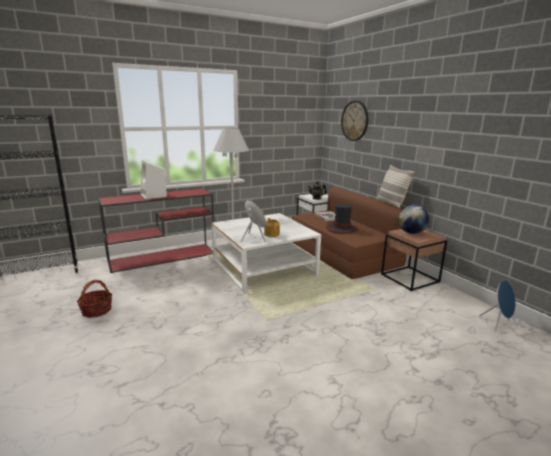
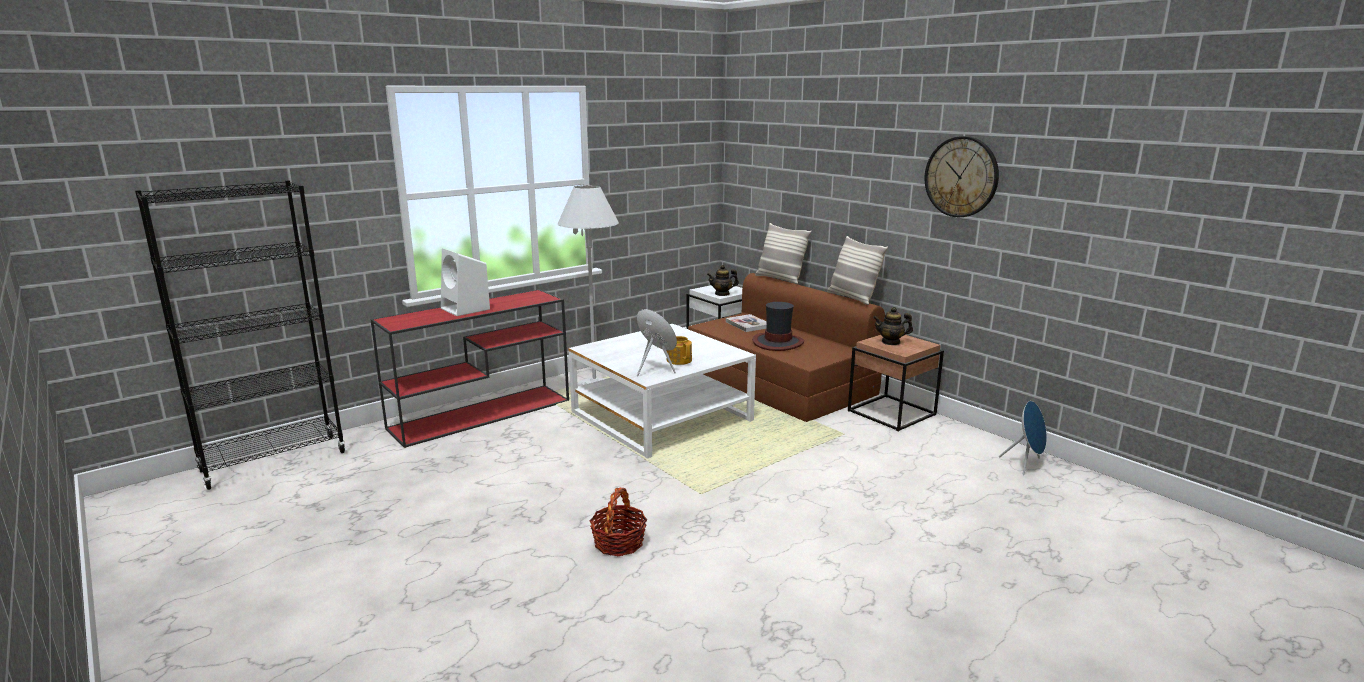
camera: 10 degrees left, 0 degrees up
basket [77,280,112,318] -> basket moved to [589,487,647,556]
wall clock [341,101,368,141] -> wall clock moved to [925,136,999,217]
globe [398,205,429,234] -> teapot [873,307,913,345]
none -> pillow [755,223,811,284]

